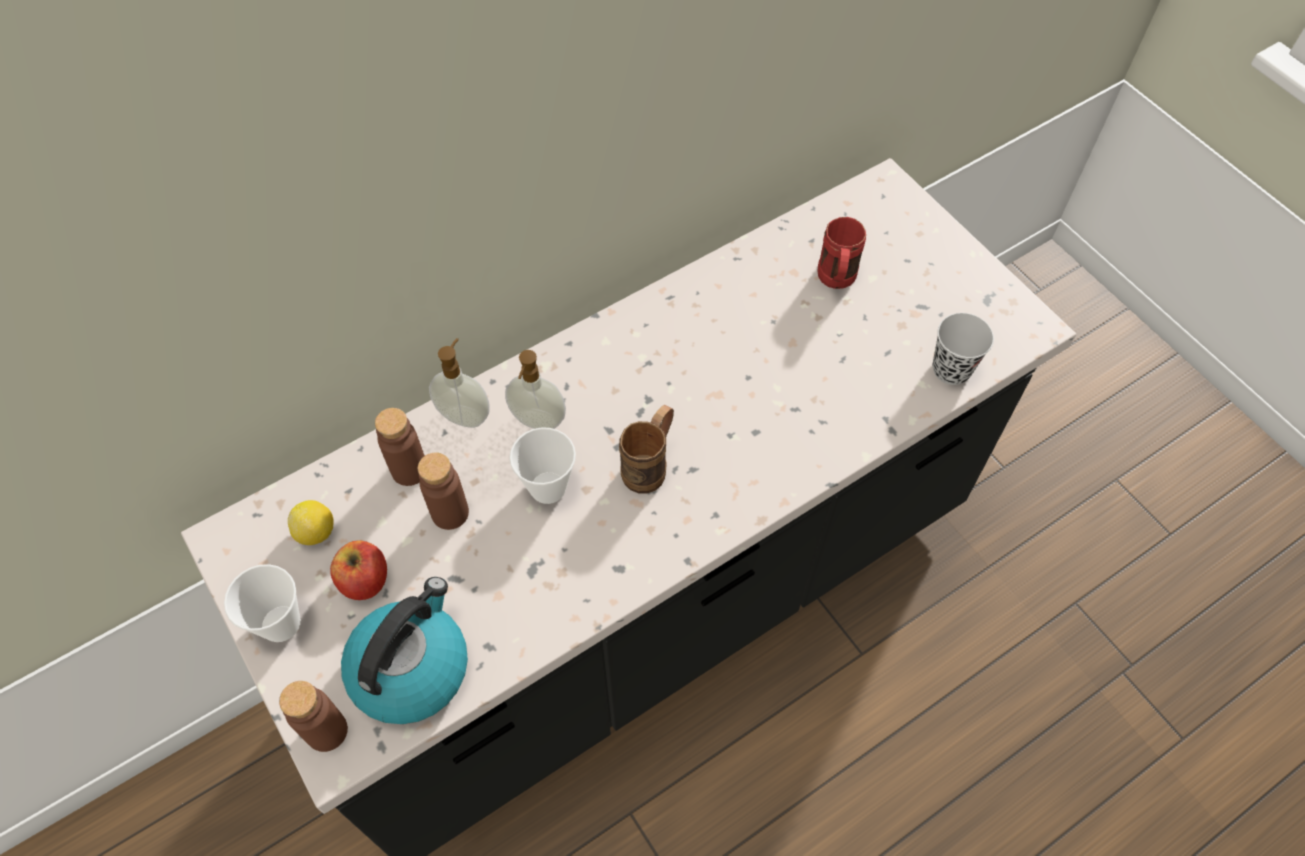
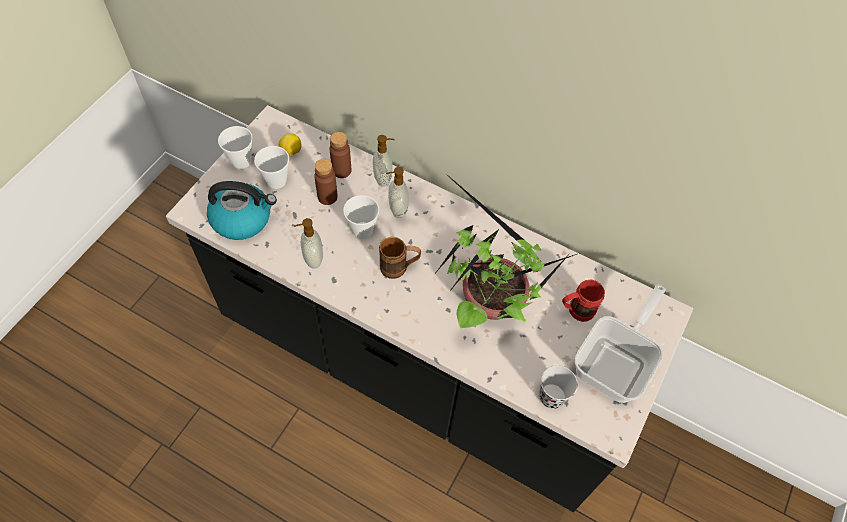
camera: 60 degrees right, 0 degrees up
brown bottle [279,681,348,752] -> none
apple [330,540,387,600] -> cup [254,146,289,189]
none -> soap dispenser [294,218,323,269]
none -> potted plant [436,172,580,328]
none -> frying pan [575,284,665,403]

